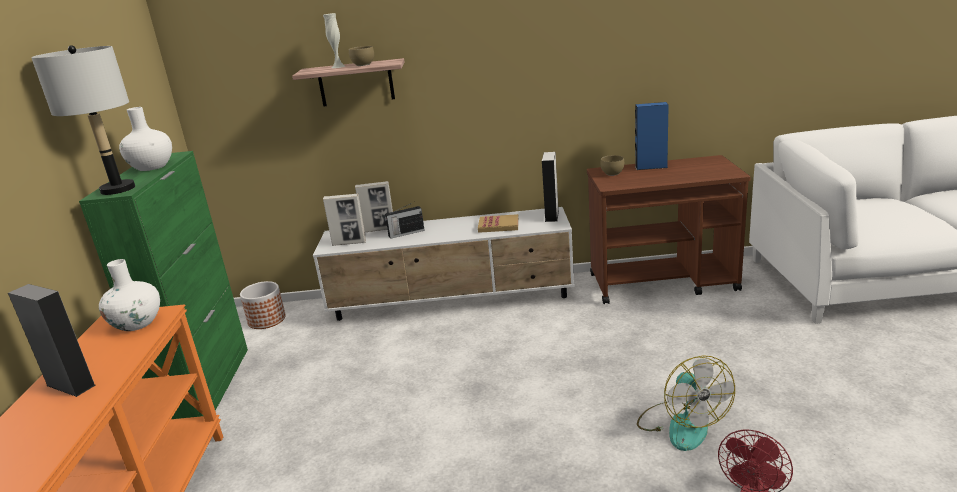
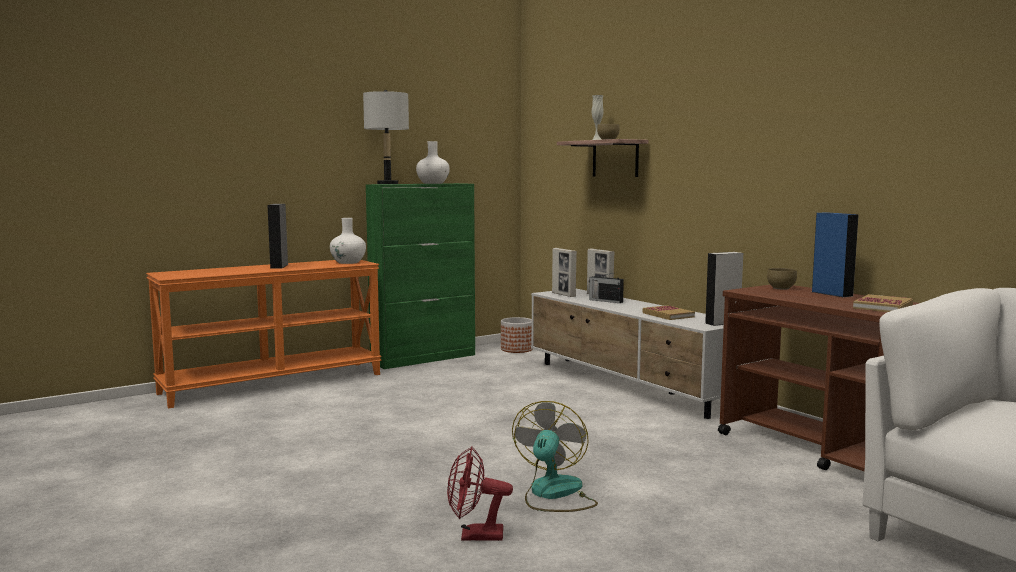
camera: 55 degrees right, 15 degrees down
fan [637,355,735,451] -> fan turned 150 degrees clockwise [512,401,598,512]
none -> book [853,294,913,312]

